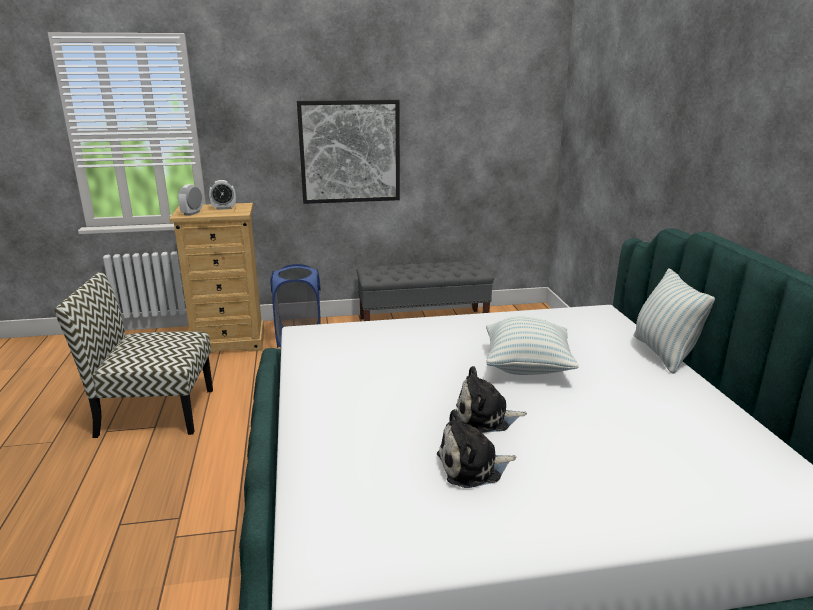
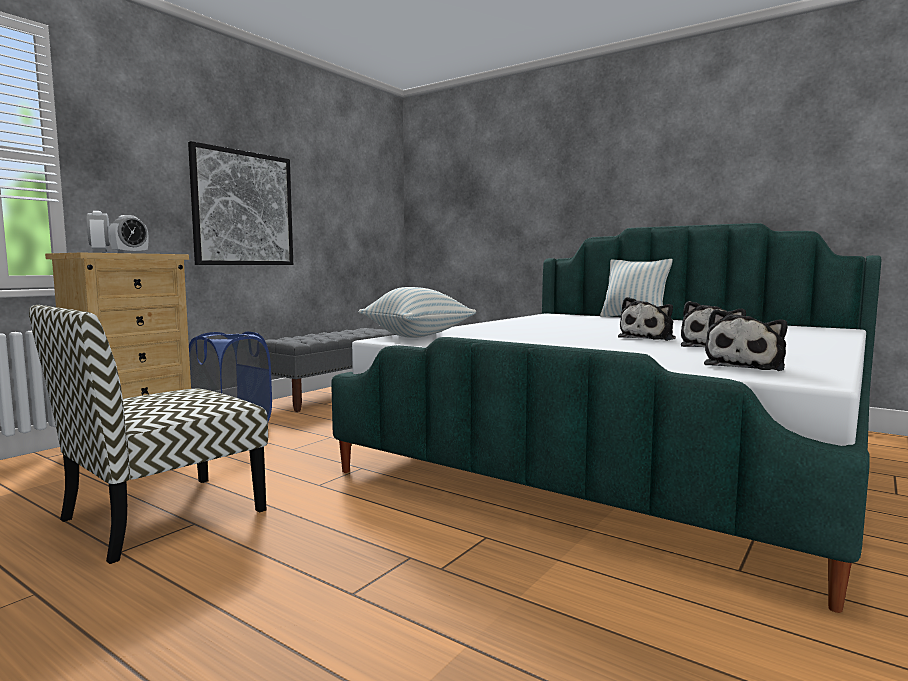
camera: 45 degrees left, 15 degrees down
pillow [486,316,579,375] -> pillow moved to [359,287,476,338]
none -> plush toy [704,309,788,371]

